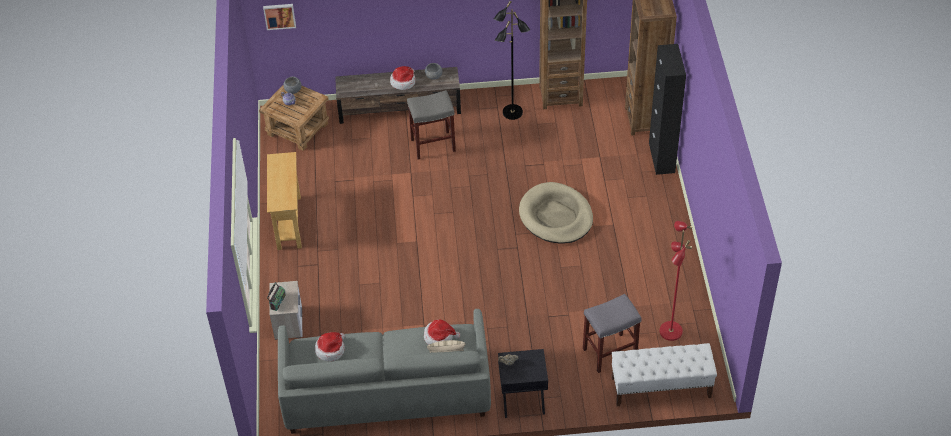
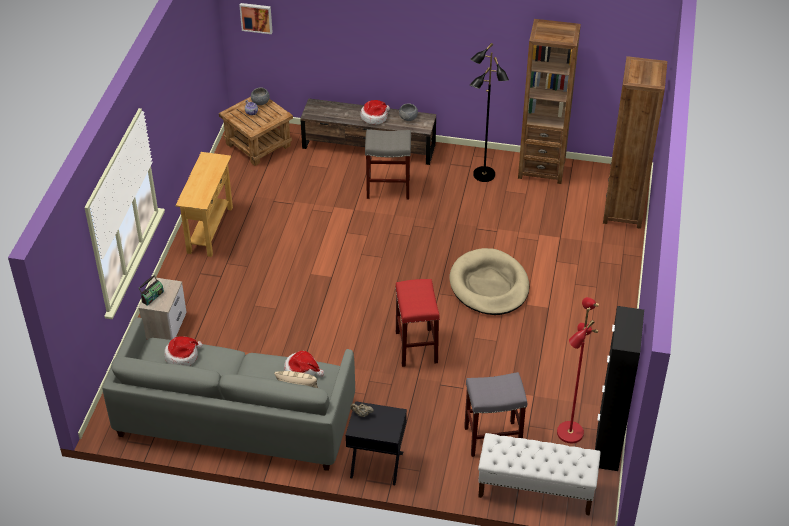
camera: 15 degrees right, 5 degrees down
black cabinet [649,44,686,175] -> black cabinet moved to [595,306,644,471]
none -> red stool [395,279,440,367]

